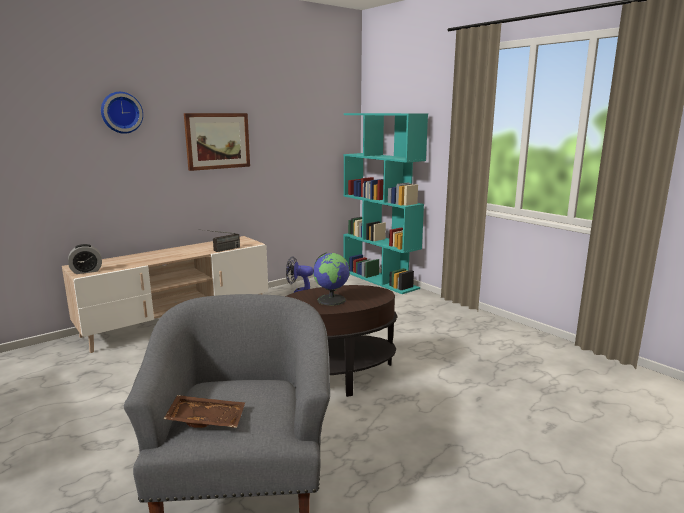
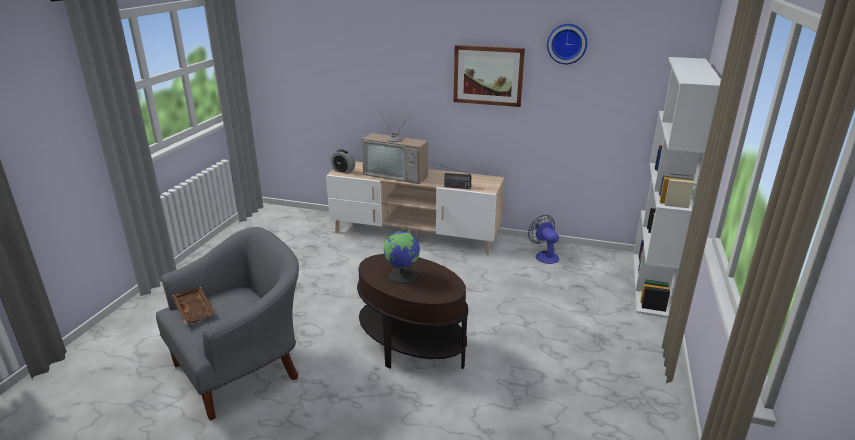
camera: 55 degrees right, 10 degrees up
wall clock [101,92,143,134] -> wall clock moved to [547,24,587,64]
turquoise bookcase [344,113,428,294] -> white bookcase [633,57,721,318]
none -> television [361,107,428,184]

